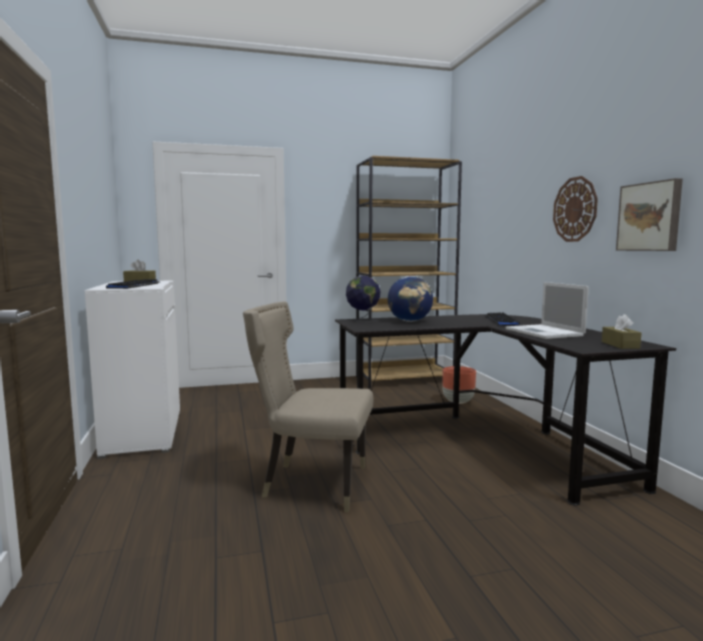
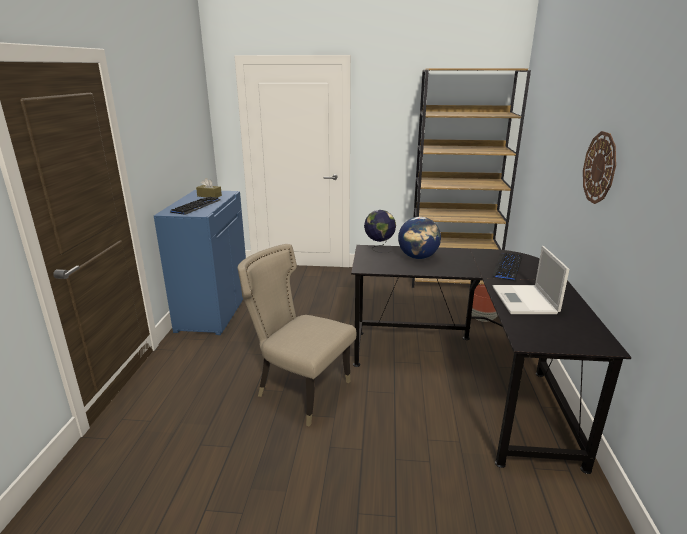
camera: 20 degrees right, 15 degrees up
white cabinet [85,281,180,459] -> blue cabinet [154,190,246,335]
brown tissue box [602,314,642,349] -> none
picture [616,178,683,251] -> none

